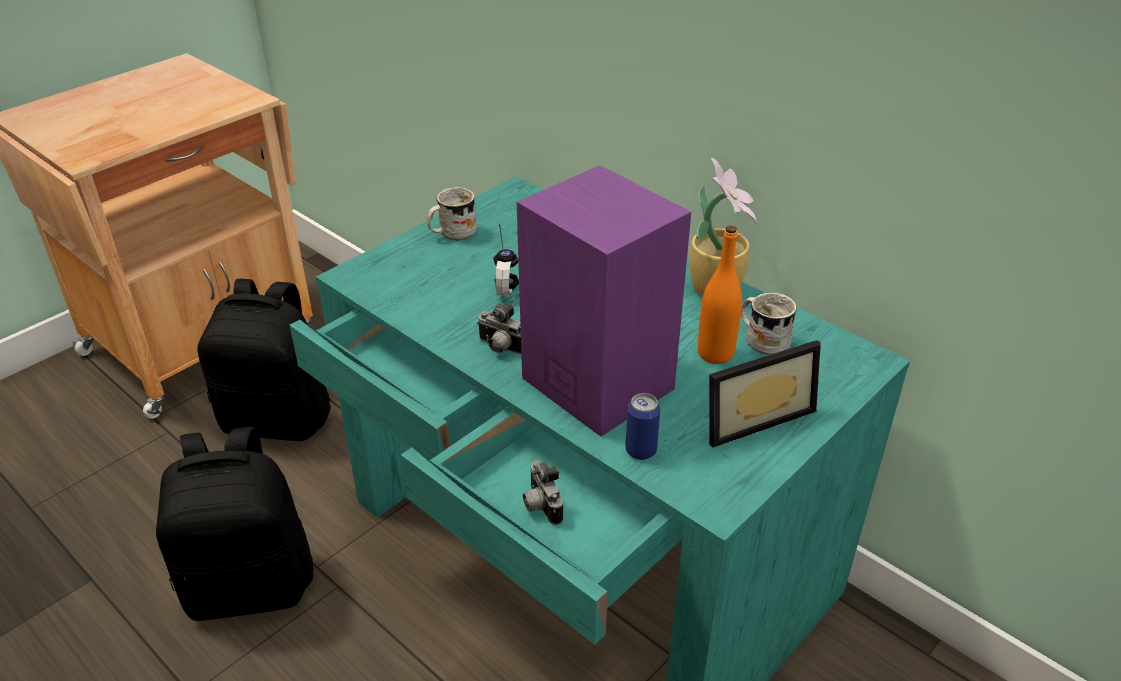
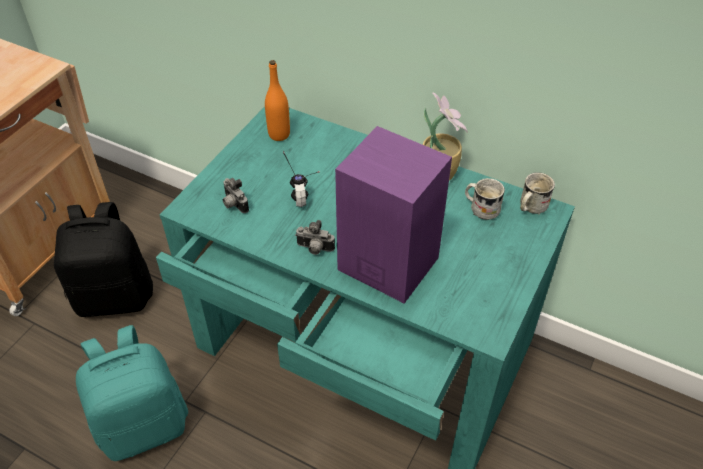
camera: 15 degrees left, 10 degrees up
black backpack [156,427,313,621] -> turquoise backpack [76,325,188,461]
white mug [427,187,477,242] -> white mug moved to [520,173,555,215]
camera [523,460,563,525] -> camera moved to [222,178,249,213]
can [626,393,660,460] -> none
orange bottle [698,225,742,364] -> orange bottle moved to [265,60,290,141]
picture frame [709,340,821,447] -> none

